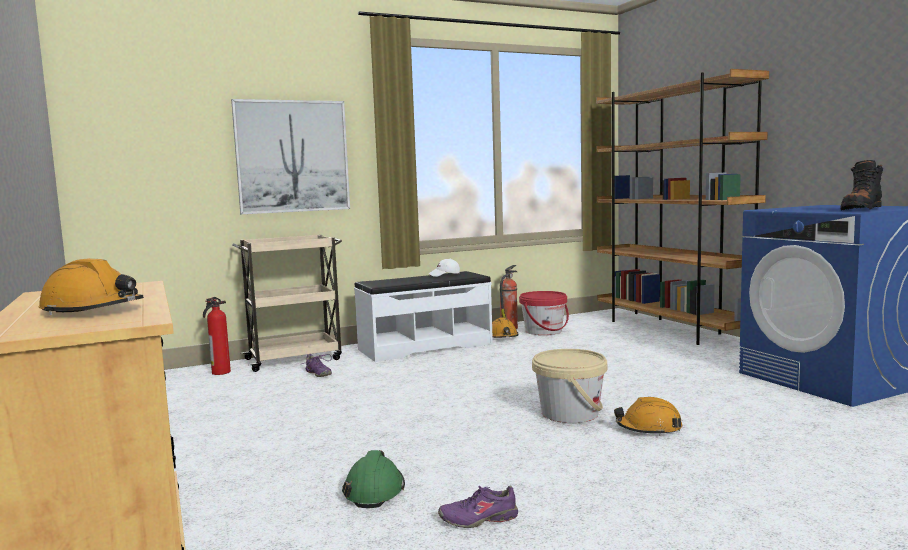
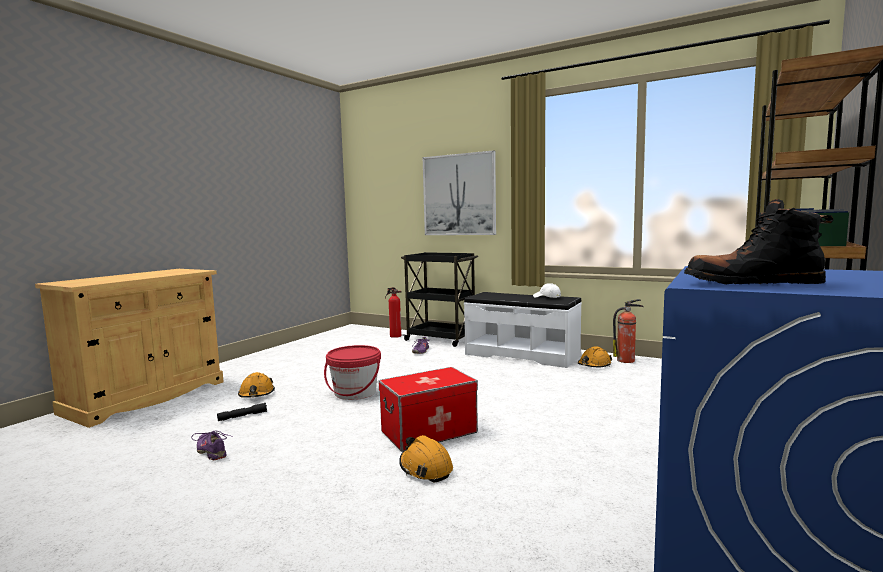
camera: 55 degrees right, 0 degrees up
orange hard hat [39,258,144,315] -> orange hard hat moved to [238,372,275,398]
beige cart [232,235,342,372] -> black cart [401,252,478,347]
green hard hat [342,450,405,508] -> black flashlight [217,403,267,421]
red bucket [519,291,569,335] -> red bucket moved to [324,345,381,400]
beige bucket [532,349,607,423] -> storage box [378,367,478,452]

